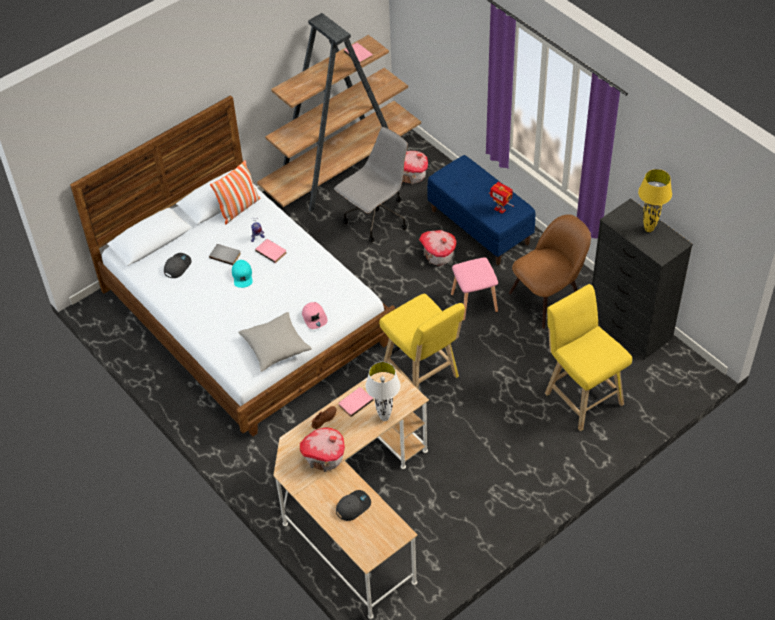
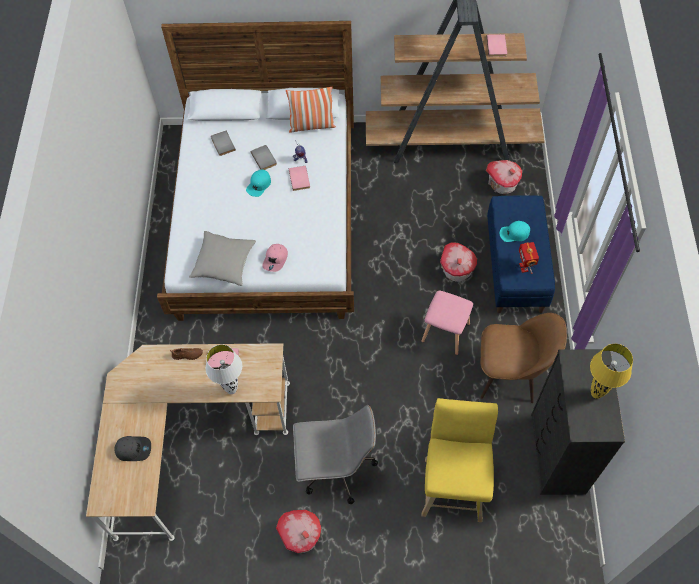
camera: 40 degrees right, 10 degrees up
grey cap [164,253,192,278] -> grey book [211,131,236,156]
toy house [300,427,345,472] -> toy house moved to [276,510,321,553]
grey office chair [334,127,408,242] -> grey office chair moved to [293,405,378,504]
yellow stool [379,294,465,390] -> none
none -> turquoise cap [499,221,530,242]

